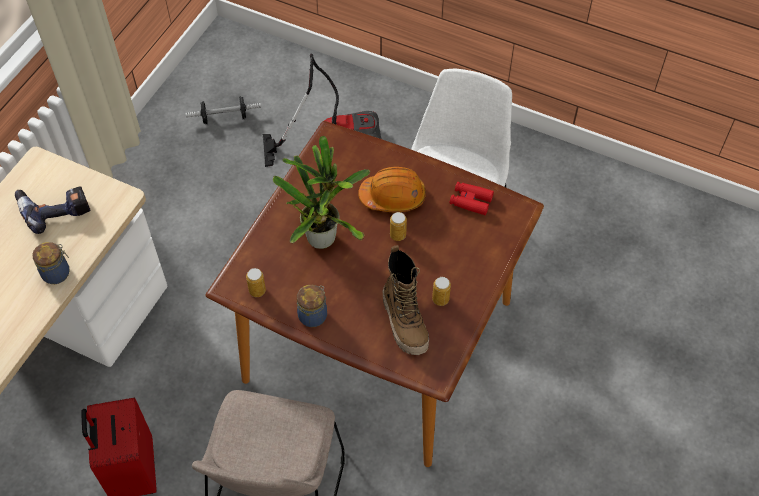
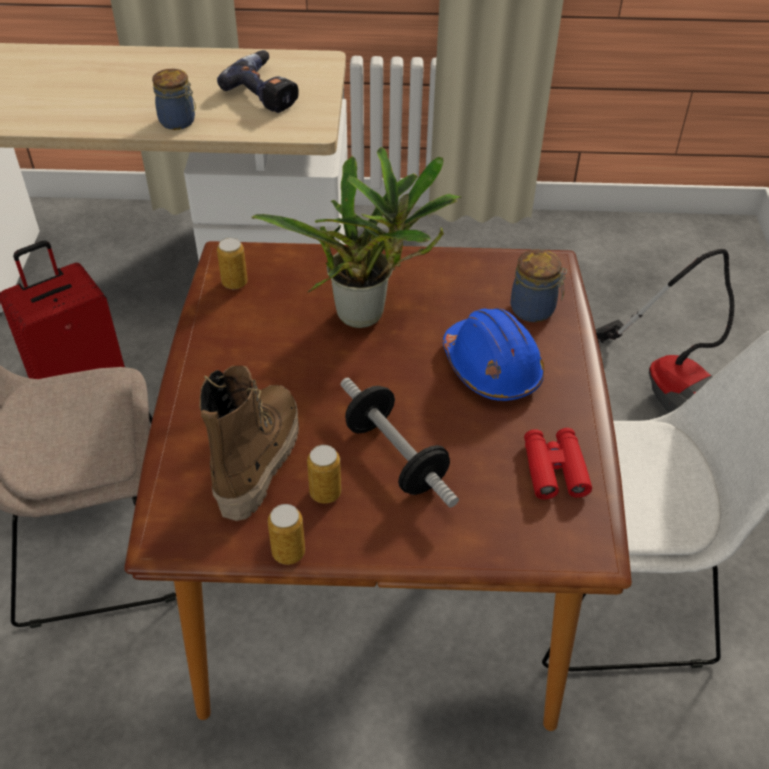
camera: 65 degrees right, 10 degrees down
dumbbell [185,96,261,124] -> dumbbell moved to [340,378,459,508]
jar [297,285,327,327] -> jar moved to [510,249,567,322]
orange hard hat [358,167,426,212] -> blue hard hat [443,308,545,401]
boot [383,245,429,355] -> boot turned 150 degrees clockwise [199,366,299,521]
can [390,212,407,241] -> can moved to [268,504,305,565]

